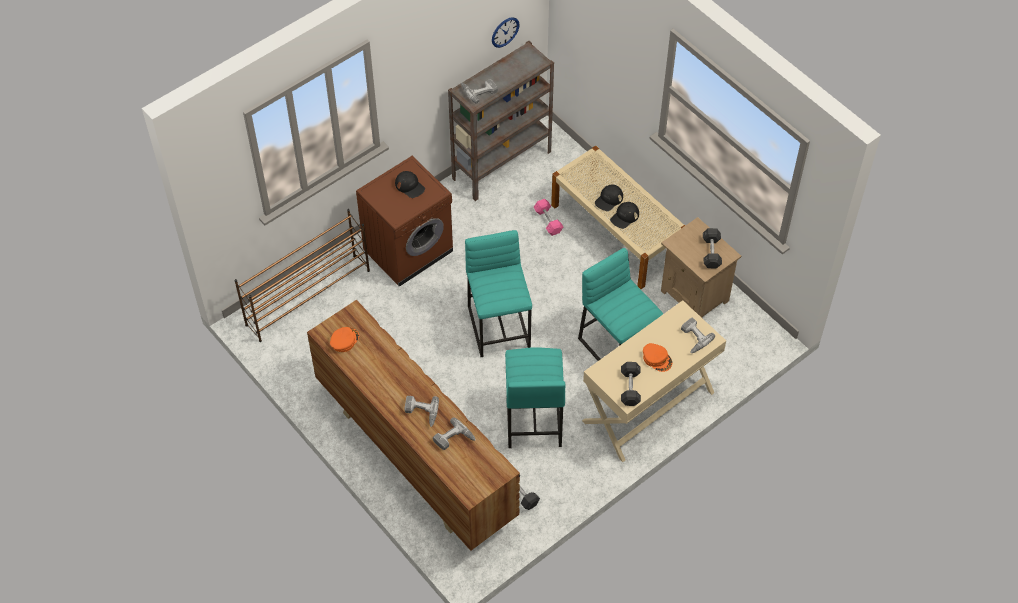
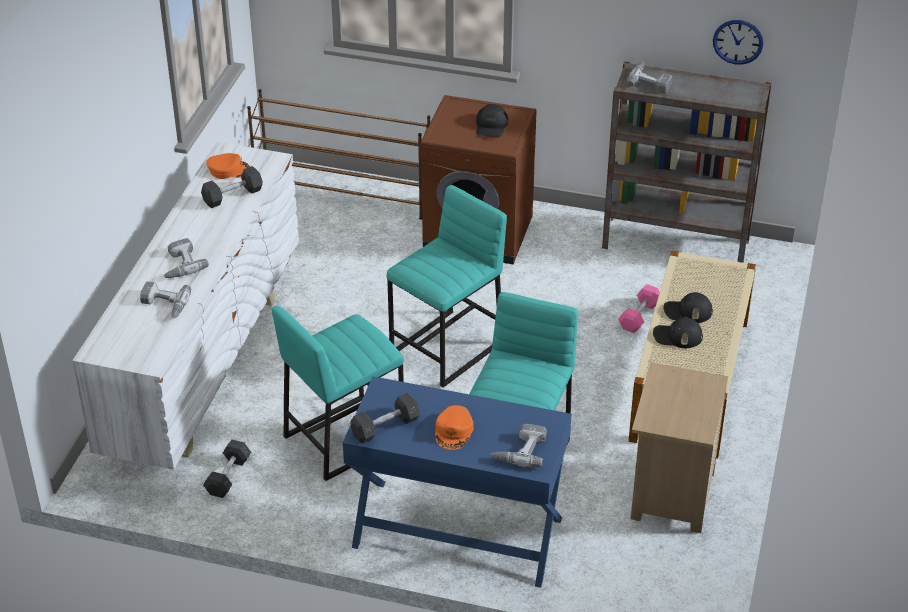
camera: 55 degrees right, 15 degrees down
brown cabinet [307,300,520,551] -> white cabinet [72,142,299,470]
beige desk [582,300,726,462] -> blue desk [343,376,572,588]
grey dumbbell [703,228,722,269] -> grey dumbbell moved to [201,166,263,208]

